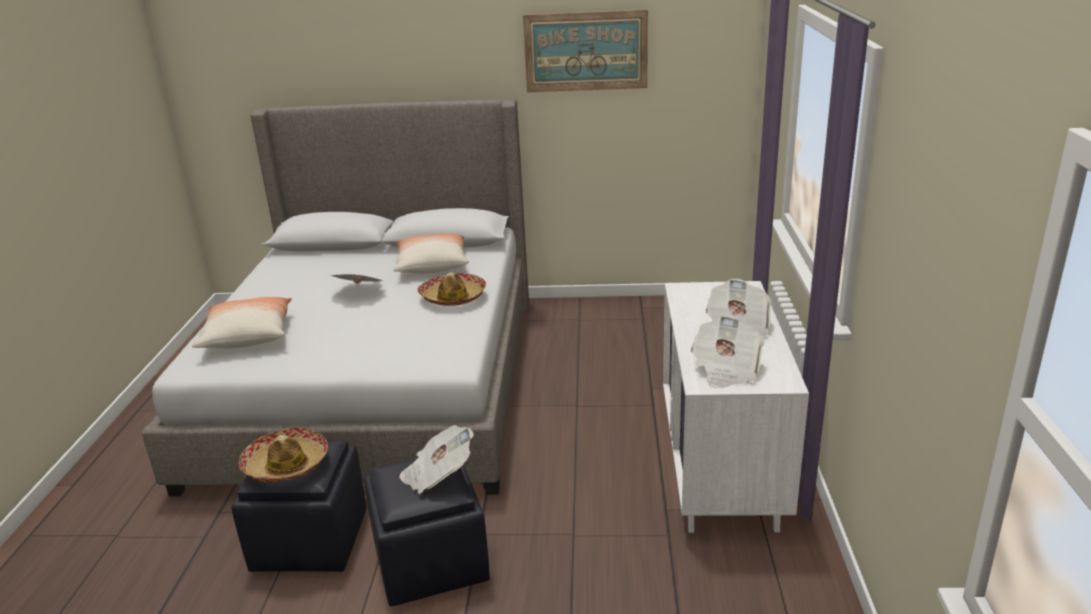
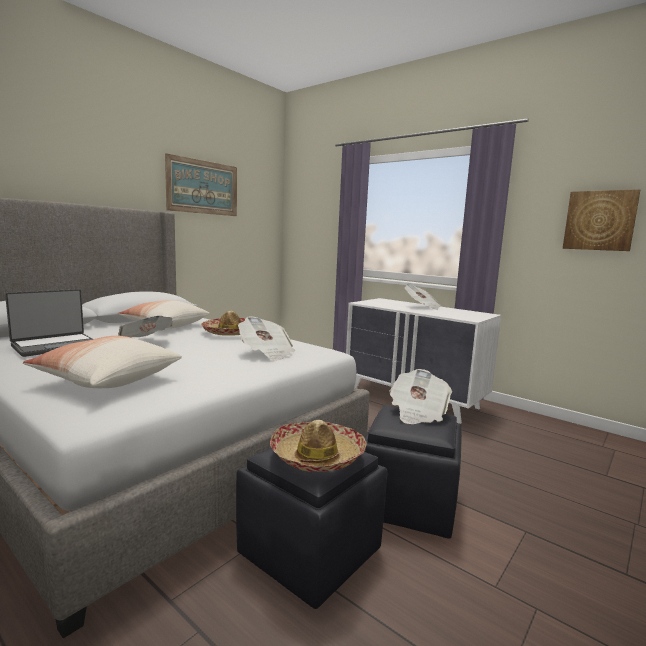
camera: 55 degrees left, 15 degrees down
newspaper [691,315,764,388] -> newspaper moved to [238,316,295,361]
none -> laptop [5,289,93,357]
none -> picture [563,189,640,251]

